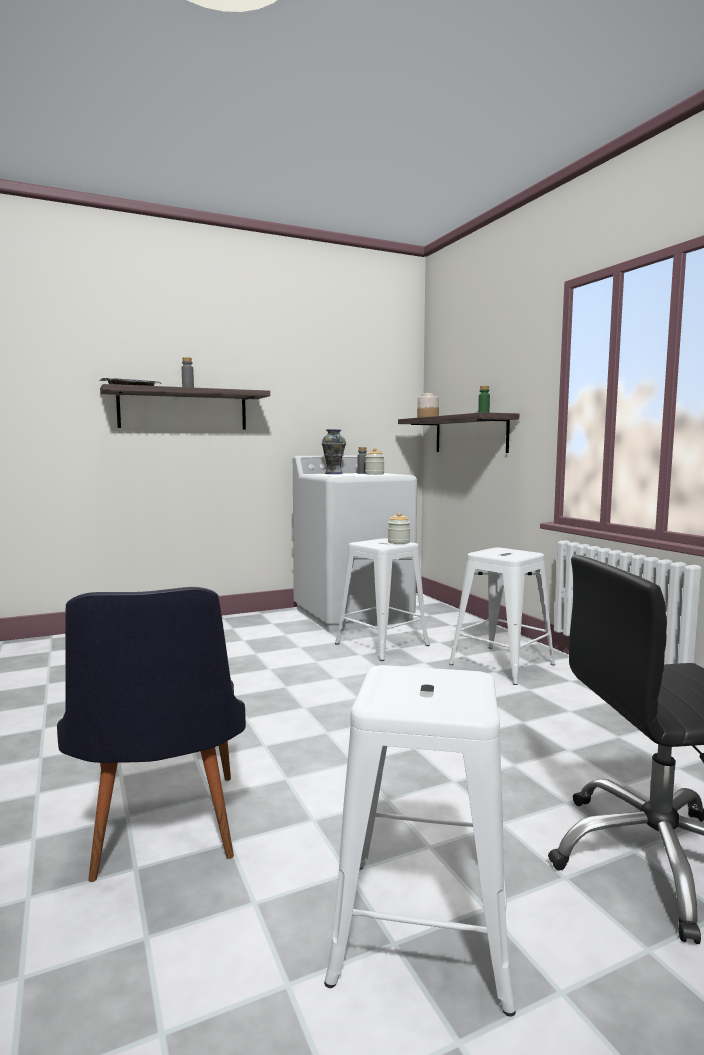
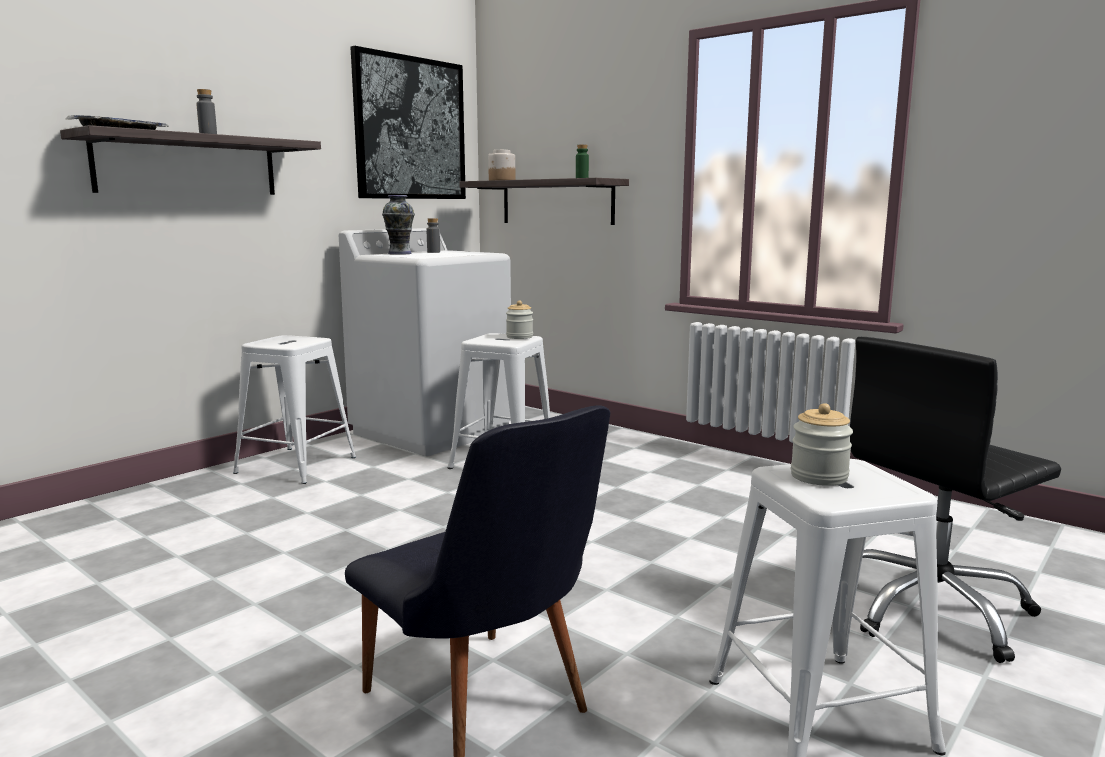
camera: 25 degrees left, 5 degrees up
jar [365,448,384,475] -> jar moved to [791,403,853,486]
white stool [449,547,555,685] -> white stool moved to [233,335,356,484]
none -> picture [350,46,466,199]

